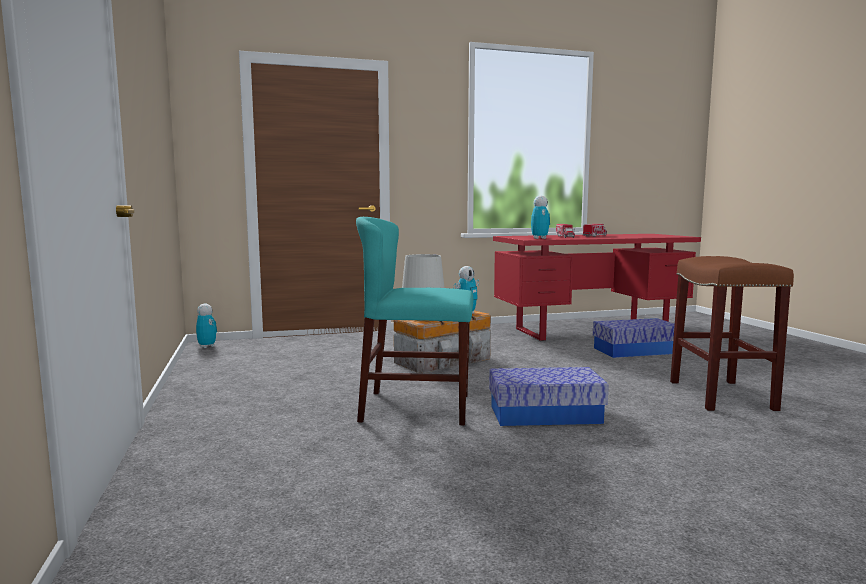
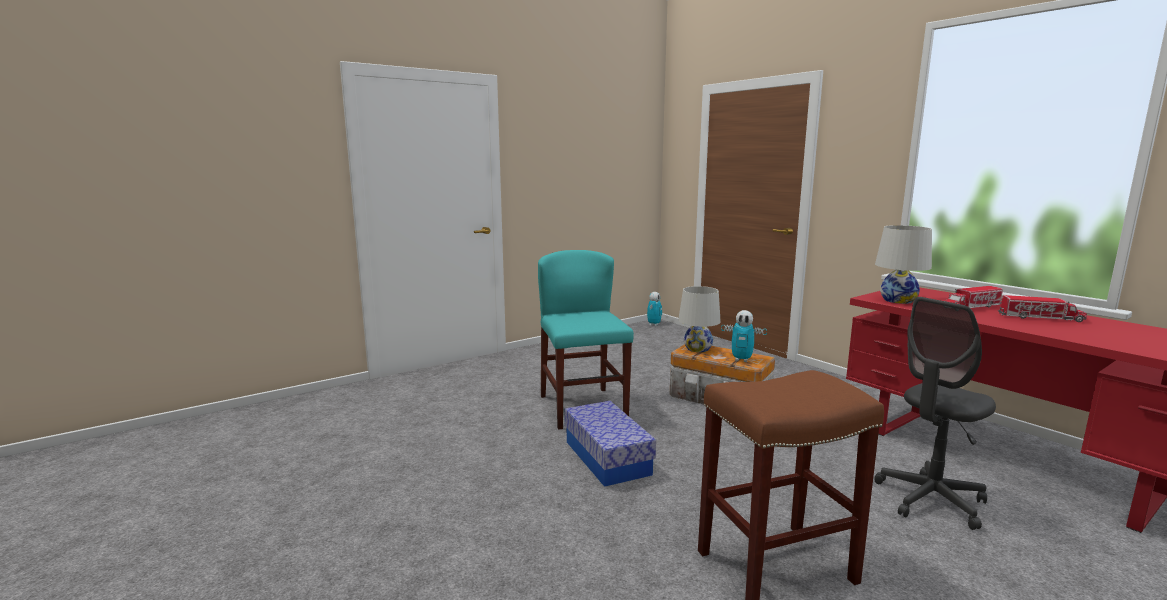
camera: 70 degrees right, 5 degrees up
toy robot [531,195,550,239] -> white table lamp [875,225,932,304]
storage box [593,318,675,358] -> grey office chair [874,297,996,530]

